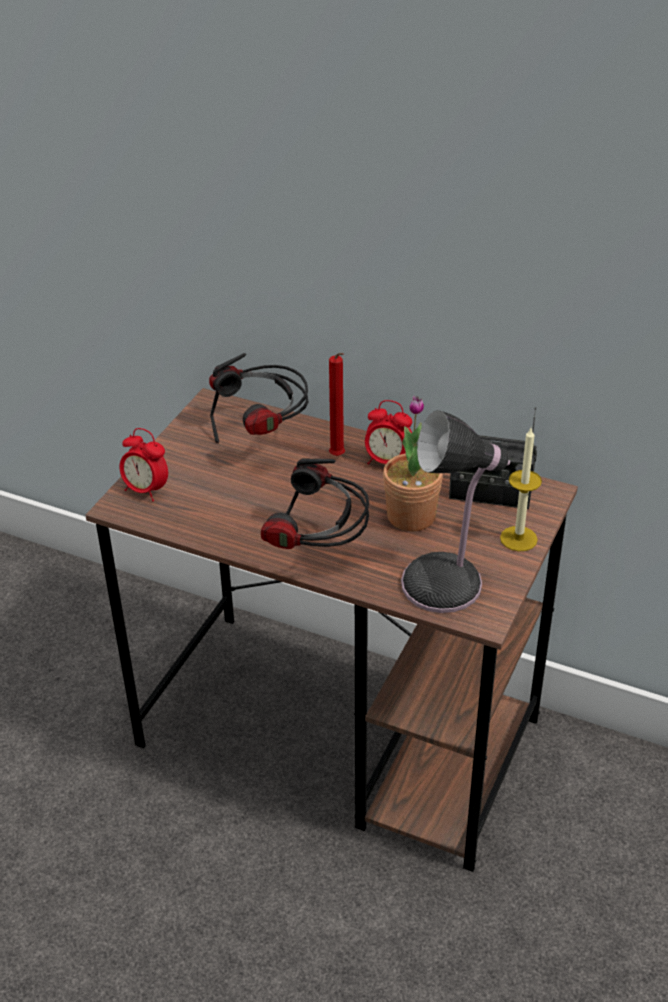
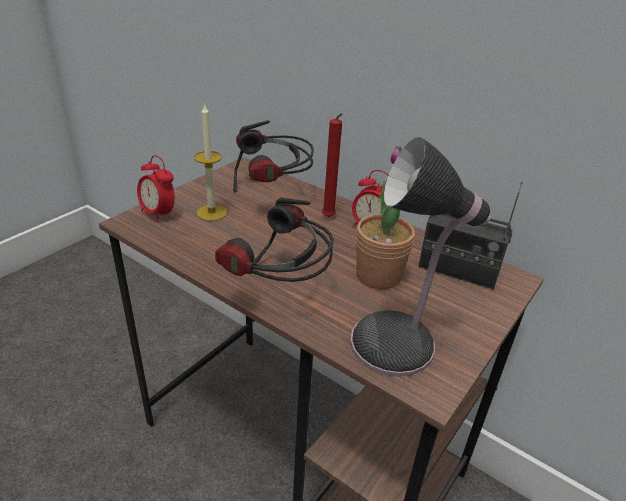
camera: 10 degrees right, 5 degrees down
candle [500,428,542,551] -> candle moved to [194,103,227,221]

